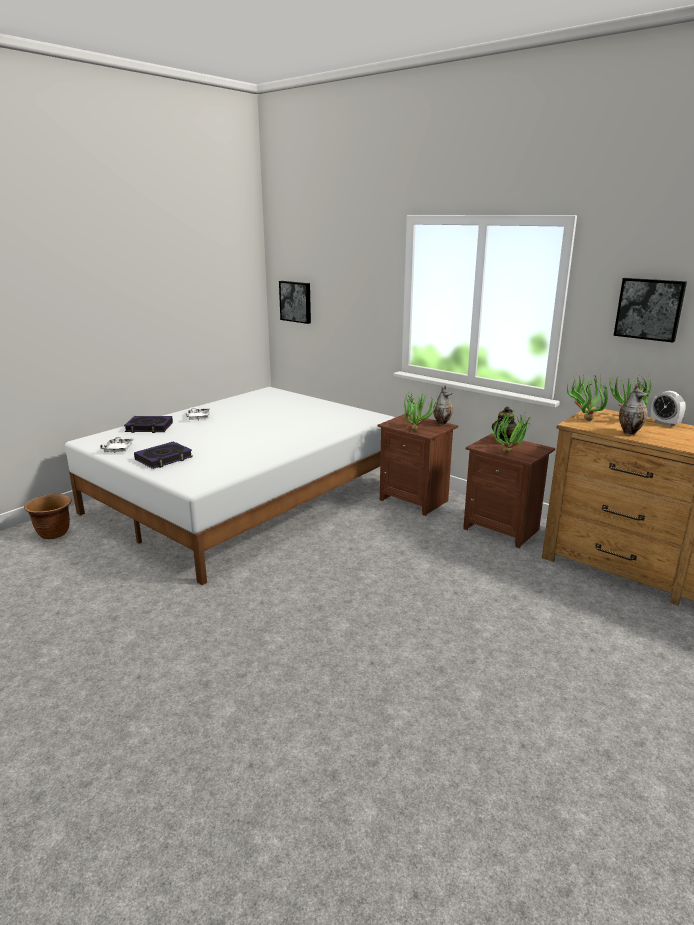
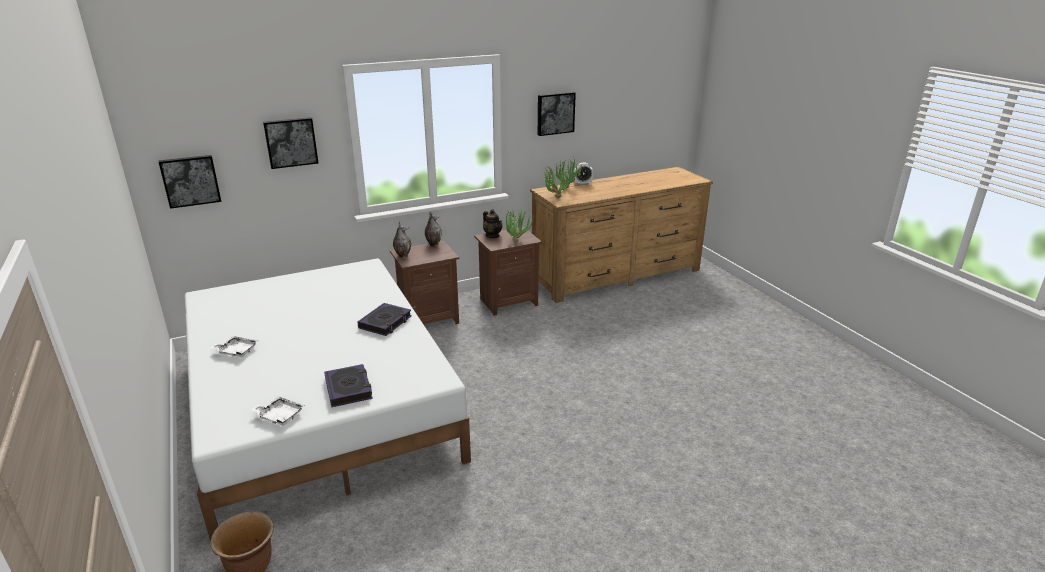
camera: 65 degrees left, 5 degrees up
book [124,416,173,433] -> book moved to [358,303,412,336]
potted plant [404,390,438,431] -> none
vase [619,383,649,436] -> vase moved to [393,222,411,258]
none -> picture [263,117,318,169]

